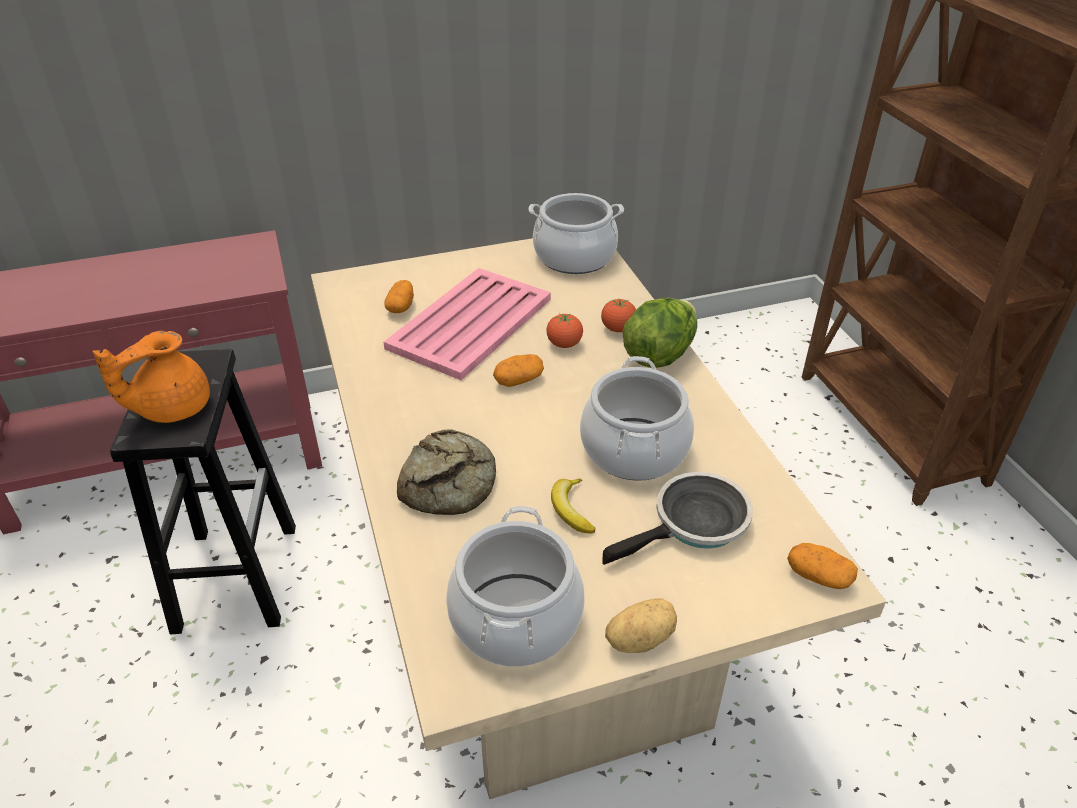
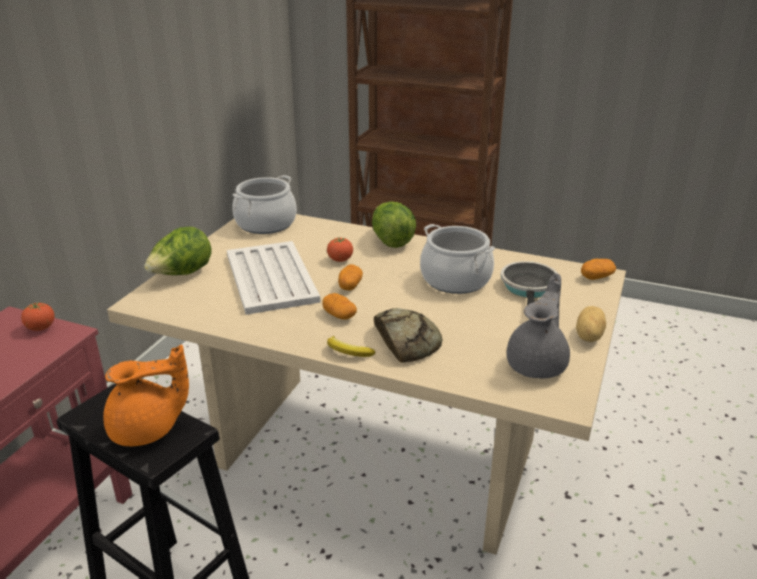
camera: 50 degrees left, 10 degrees down
orange teapot [93,331,210,423] -> orange teapot turned 105 degrees counterclockwise [103,344,189,446]
pink tray [384,268,551,380] -> white tray [227,241,321,315]
potato [384,280,414,313] -> potato moved to [322,293,357,320]
cooking pot [446,506,585,667] -> grey teapot [507,273,570,378]
banana [551,479,596,533] -> banana moved to [327,336,376,357]
tomato [601,298,636,332] -> tomato moved to [21,302,55,331]
none -> lettuce [144,227,211,275]

